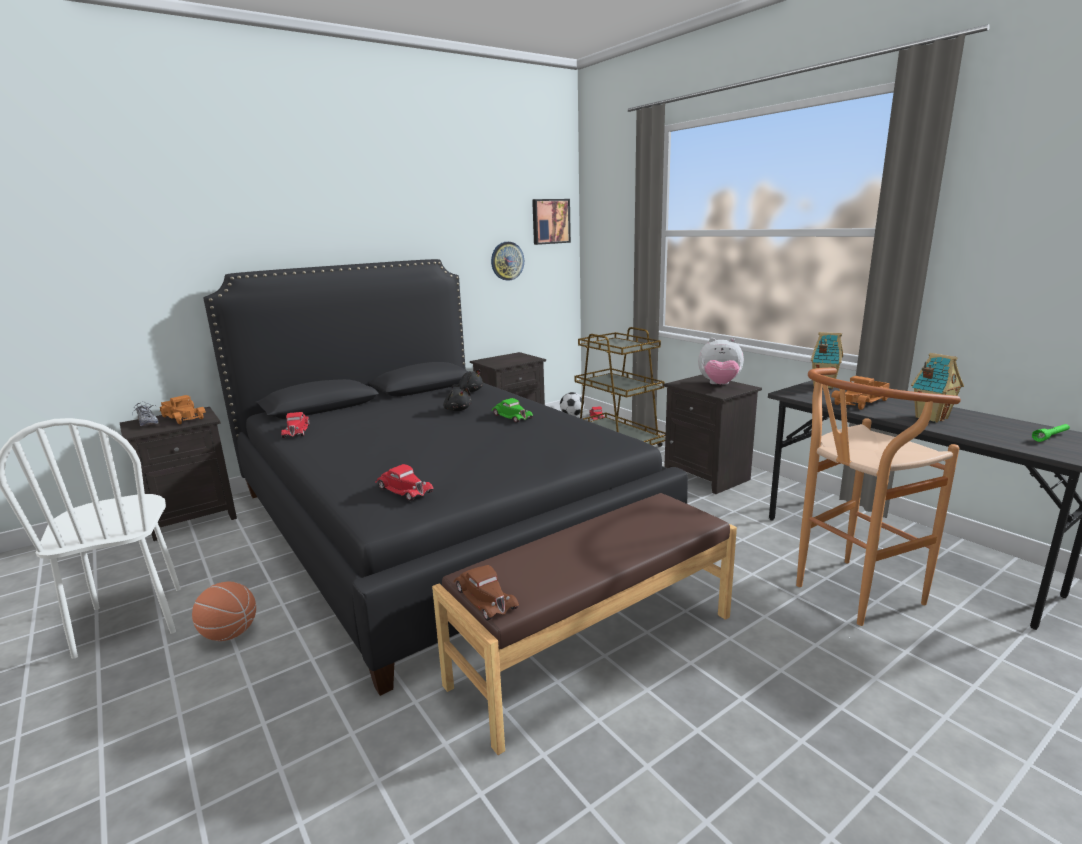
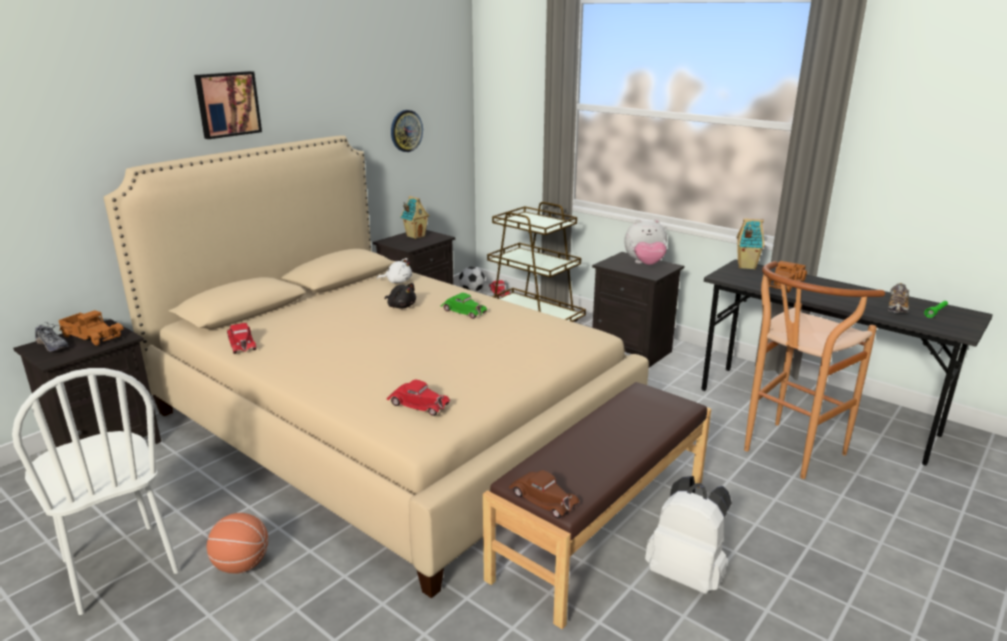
camera: 15 degrees left, 5 degrees up
black bed [204,259,688,696] -> beige bed [104,135,649,598]
black plush toy [452,369,483,392] -> white plush toy [377,258,412,283]
picture [532,199,571,245] -> picture moved to [194,71,262,139]
toy house [911,353,964,423] -> toy house moved to [400,196,430,239]
none -> white backpack [645,476,732,594]
none -> shoe [888,283,909,313]

